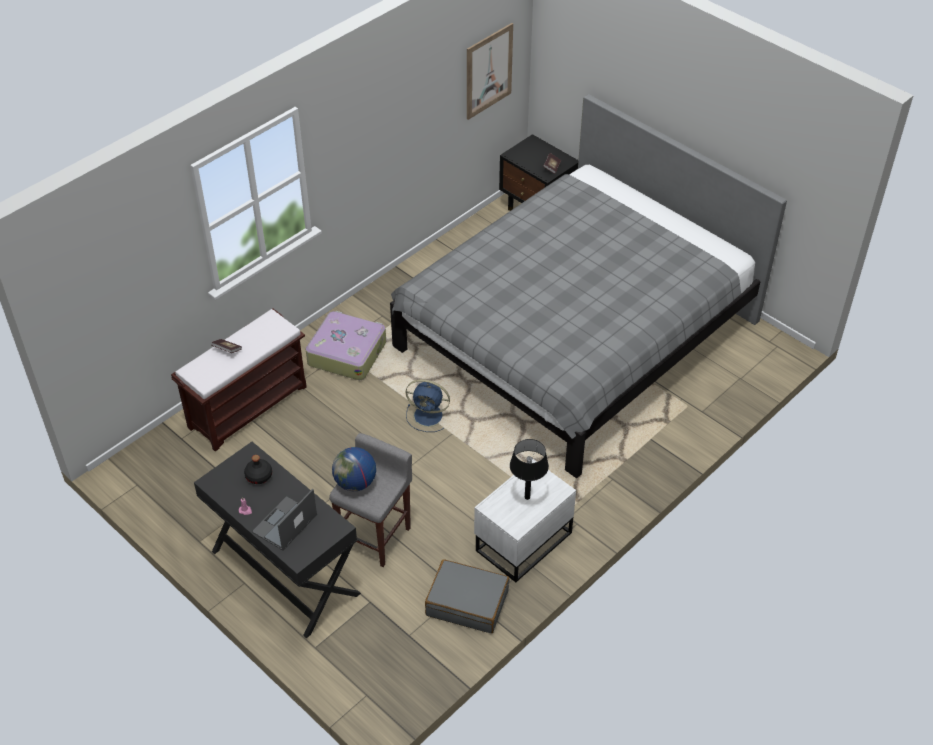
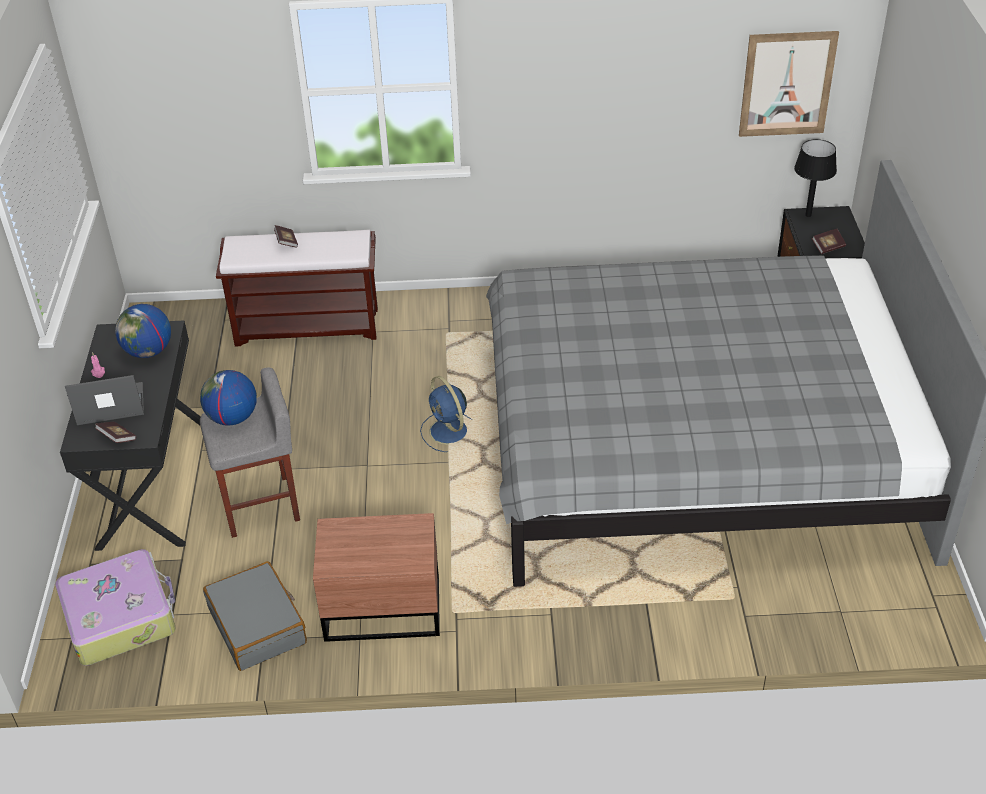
camera: 45 degrees right, 5 degrees down
black bottle [244,455,272,484] -> globe [115,304,171,358]
suitcase [306,311,386,380] -> suitcase moved to [55,549,176,666]
white nightstand [474,459,576,582] -> brown nightstand [313,513,440,642]
black table lamp [510,439,549,500] -> black table lamp moved to [794,139,837,217]
none -> book [95,422,136,443]

